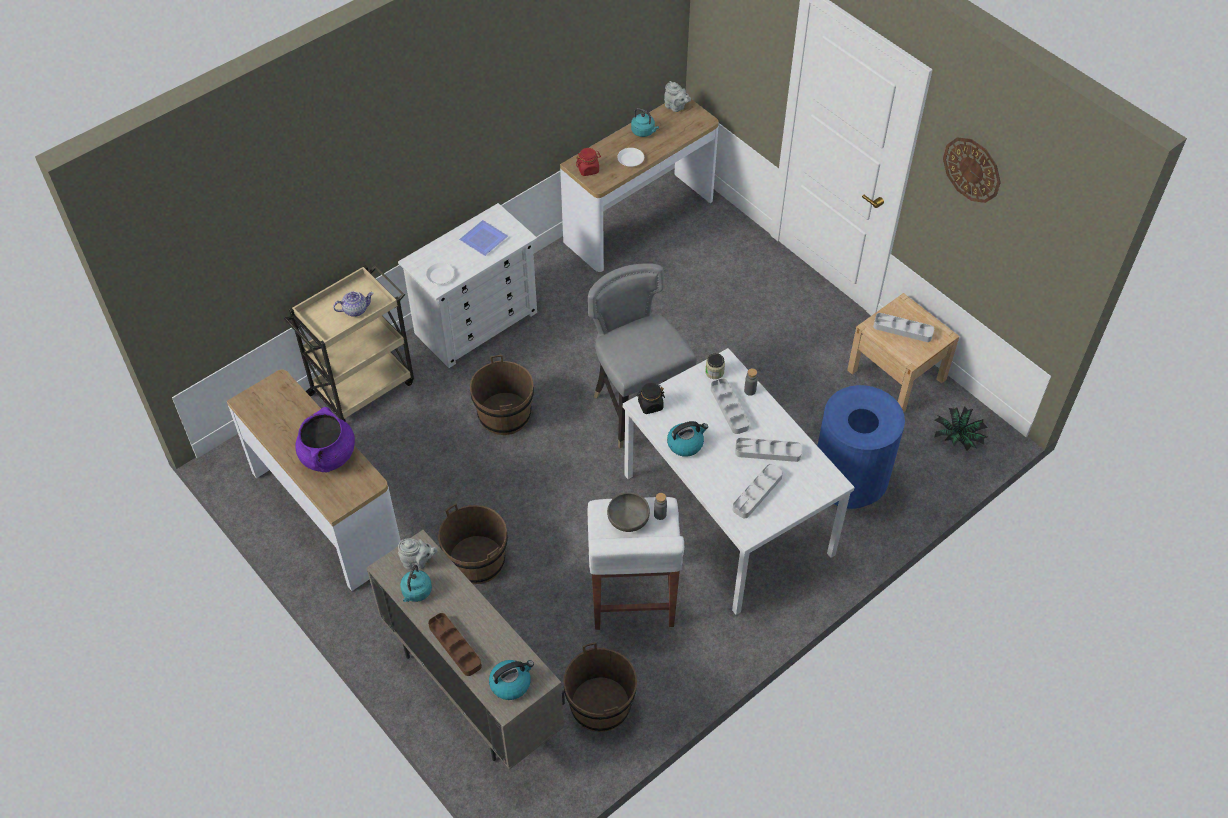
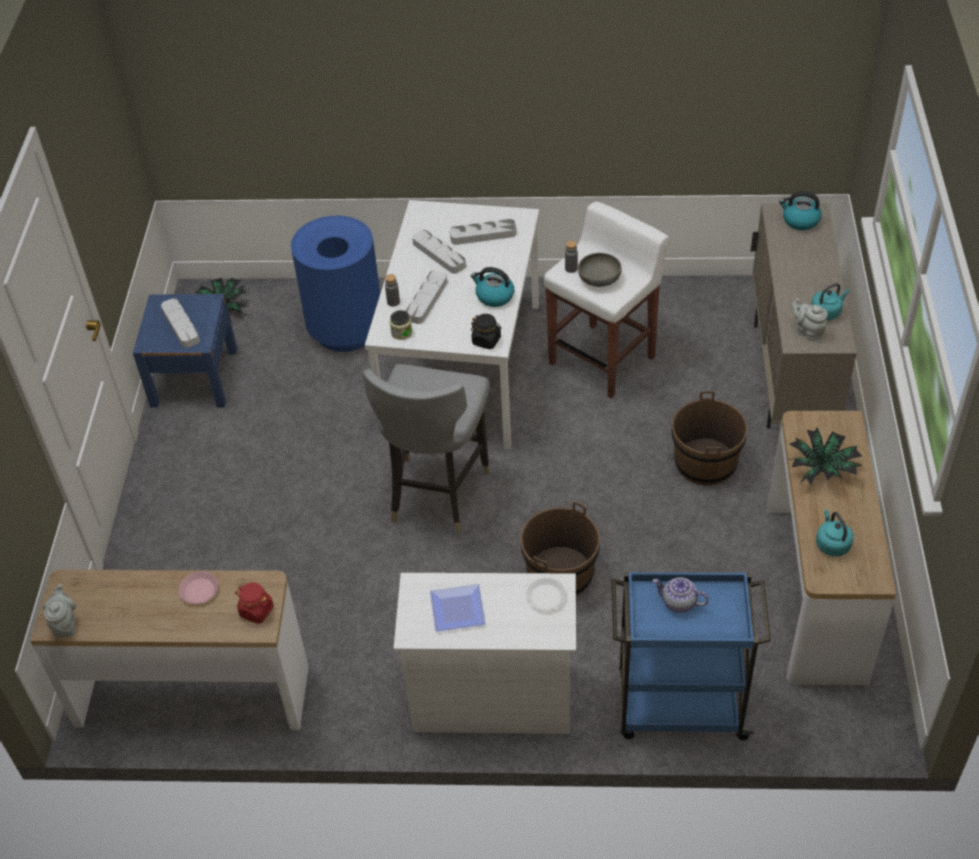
camera: 135 degrees left, 5 degrees down
beige cart [284,265,414,422] -> blue cart [612,571,771,740]
purple cooking pot [295,407,355,472] -> potted plant [788,428,862,485]
brown tray [428,613,482,676] -> none
brown bucket [564,642,637,732] -> none
white plate [617,148,644,167] -> pink plate [179,572,219,604]
turquoise kettle [631,108,659,137] -> turquoise kettle moved to [816,509,853,557]
beige nightstand [847,293,960,413] -> blue nightstand [133,294,237,408]
wall clock [943,138,1001,203] -> none

